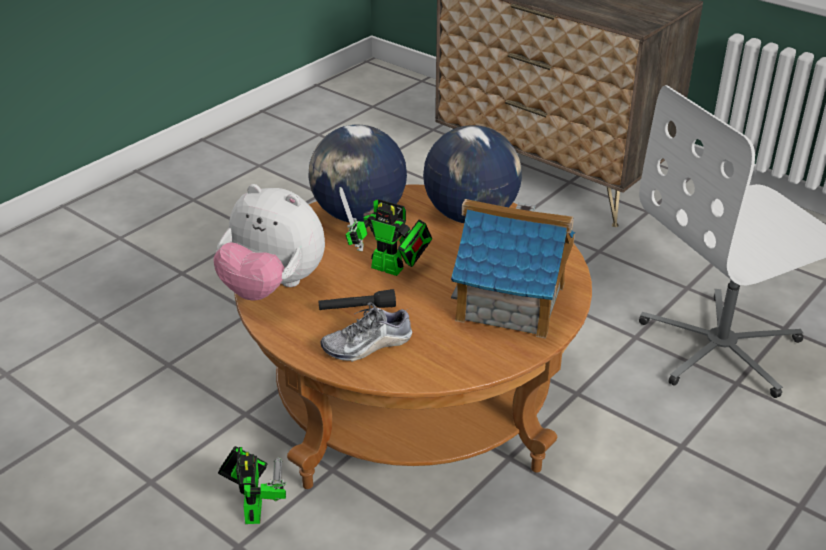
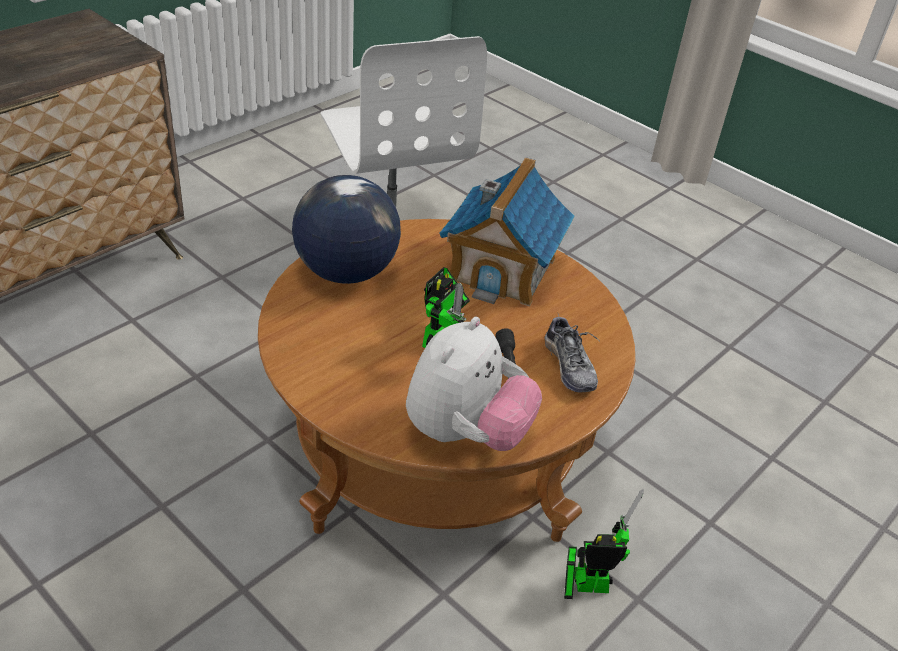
camera: 90 degrees left, 5 degrees up
globe [308,125,407,223] -> none

